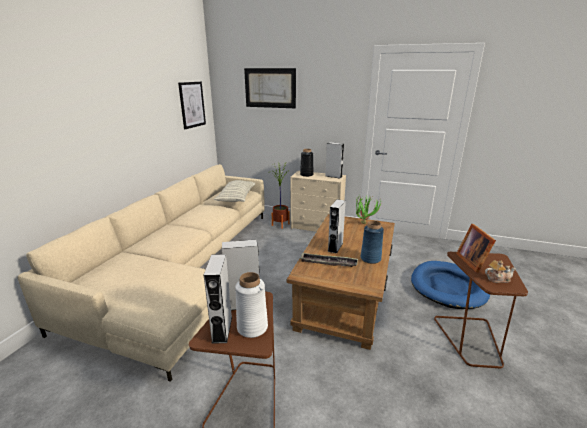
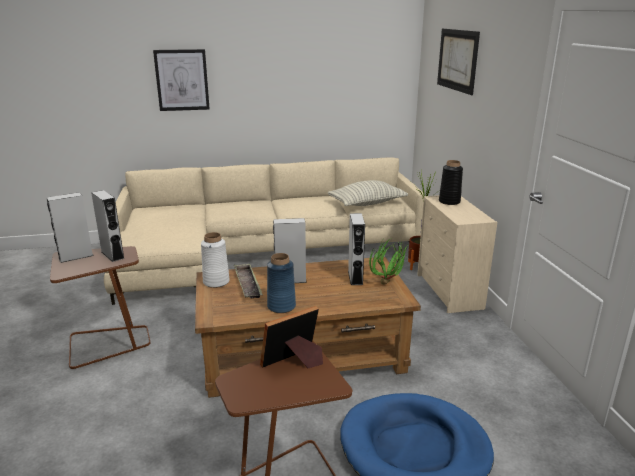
camera: 60 degrees right, 0 degrees up
picture [178,82,206,129] -> picture moved to [153,49,210,111]
white vase [235,272,268,338] -> white vase moved to [201,232,230,288]
grey speaker [326,142,344,178] -> grey speaker moved to [348,213,365,285]
teapot [485,260,516,283] -> none

